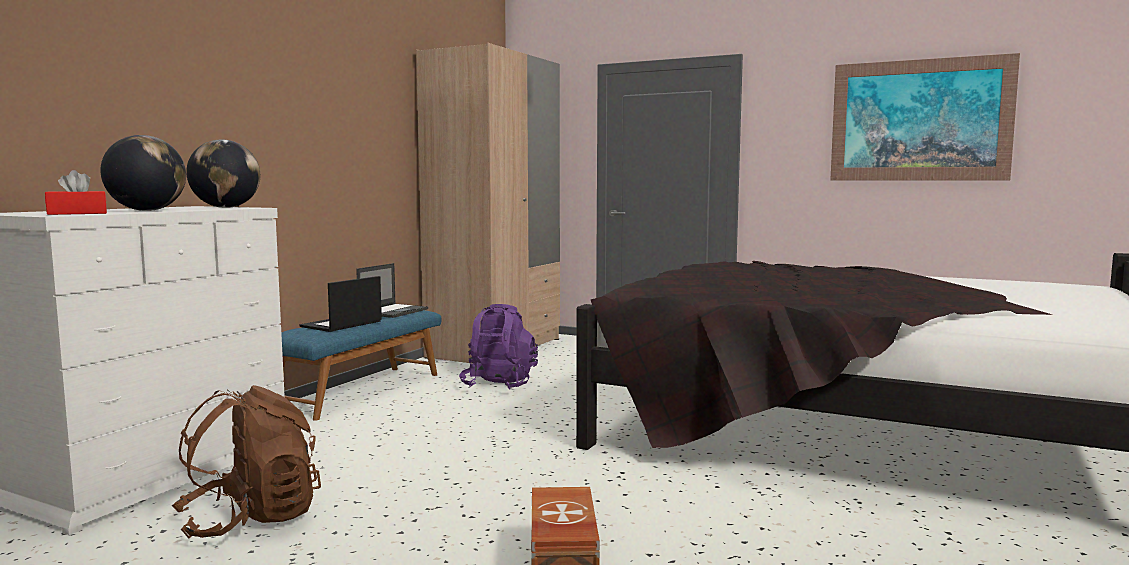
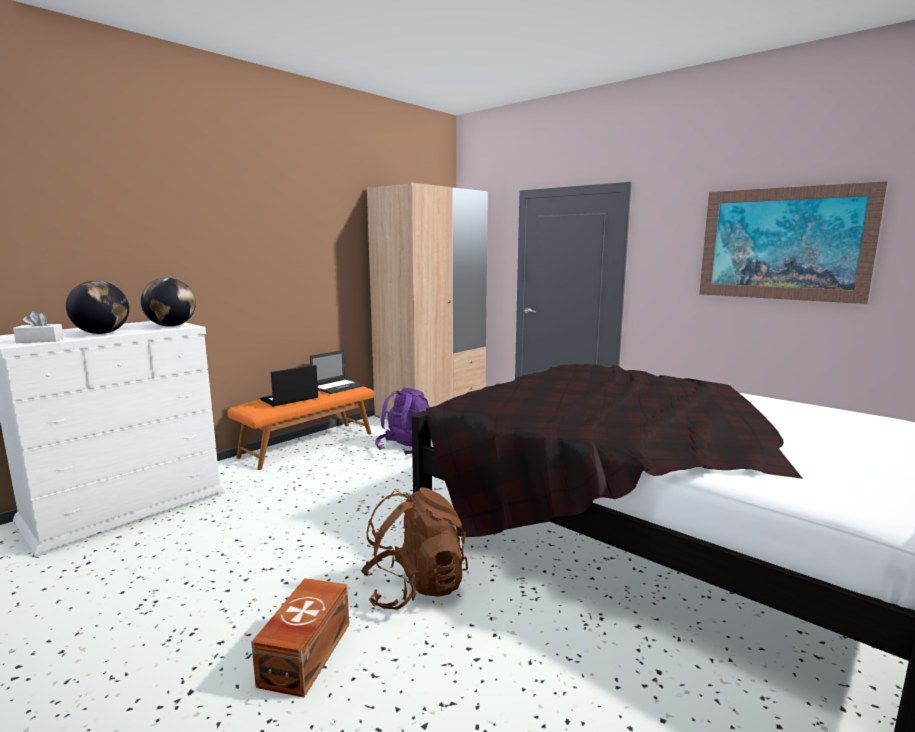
camera: 15 degrees right, 5 degrees up
red tissue box [45,170,107,215] -> white tissue box [13,311,64,343]
brown backpack [172,385,321,538] -> brown backpack moved to [361,487,468,610]
blue bench [281,310,441,421] -> orange bench [227,386,374,470]

